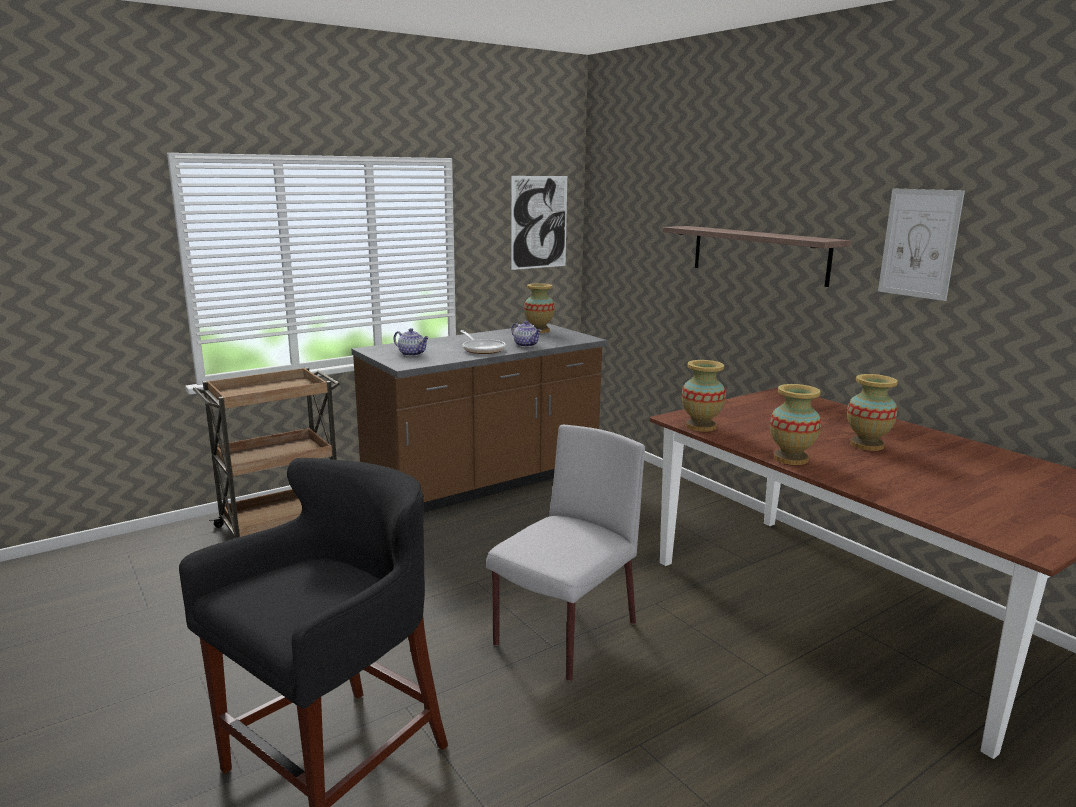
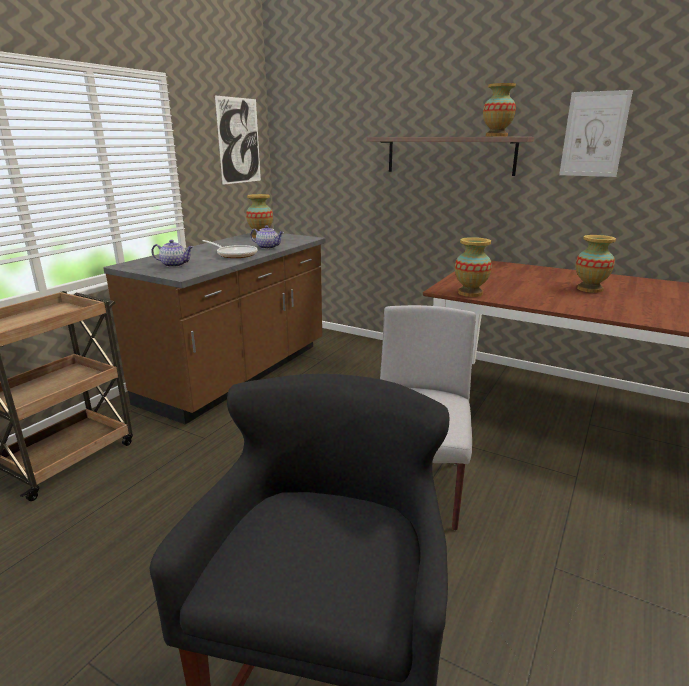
camera: 25 degrees left, 5 degrees up
vase [770,384,821,465] -> vase moved to [483,83,516,137]

